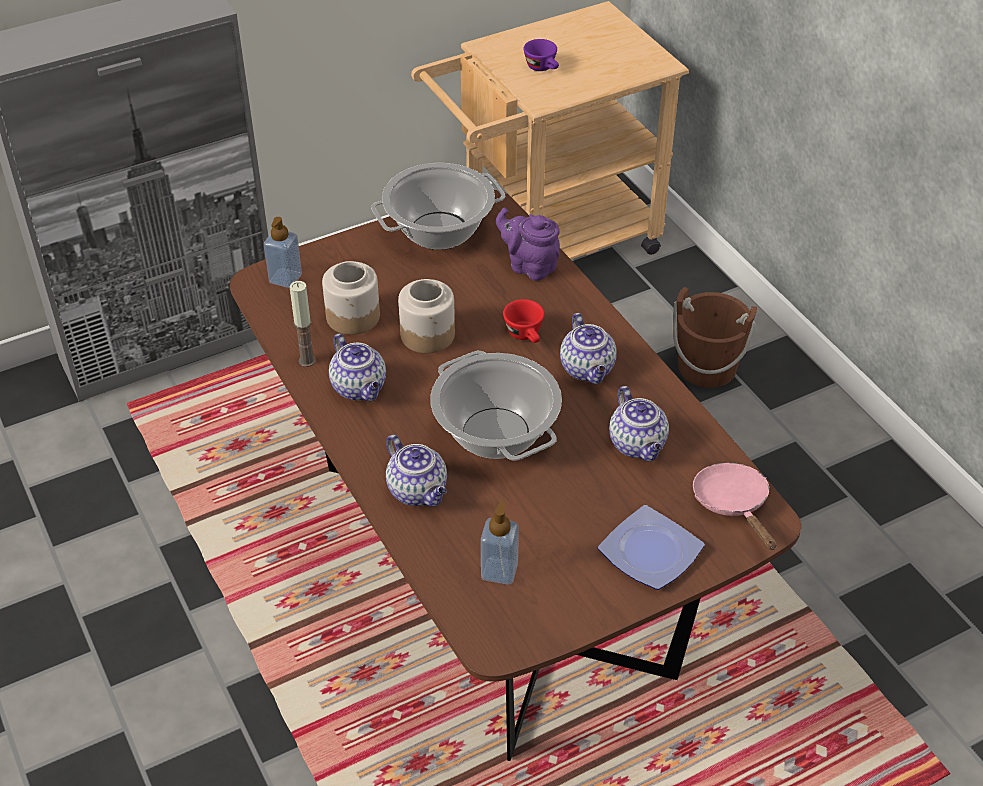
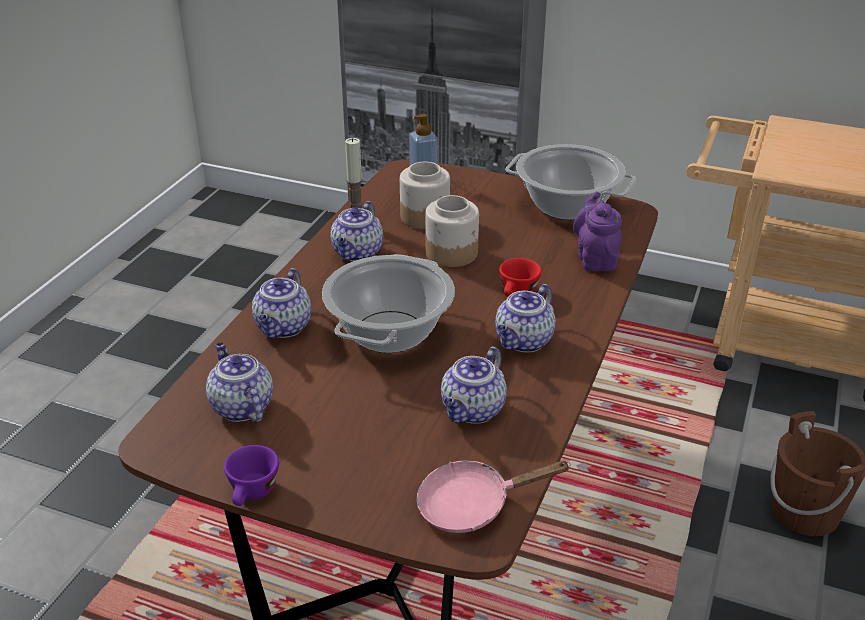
camera: 50 degrees right, 10 degrees down
soap dispenser [481,501,519,585] -> teapot [206,342,273,422]
purple cup [523,39,559,71] -> purple cup moved to [224,445,279,506]
plate [598,505,705,590] -> none
pink frying pan [693,463,777,550] -> pink frying pan turned 135 degrees counterclockwise [416,460,571,533]

